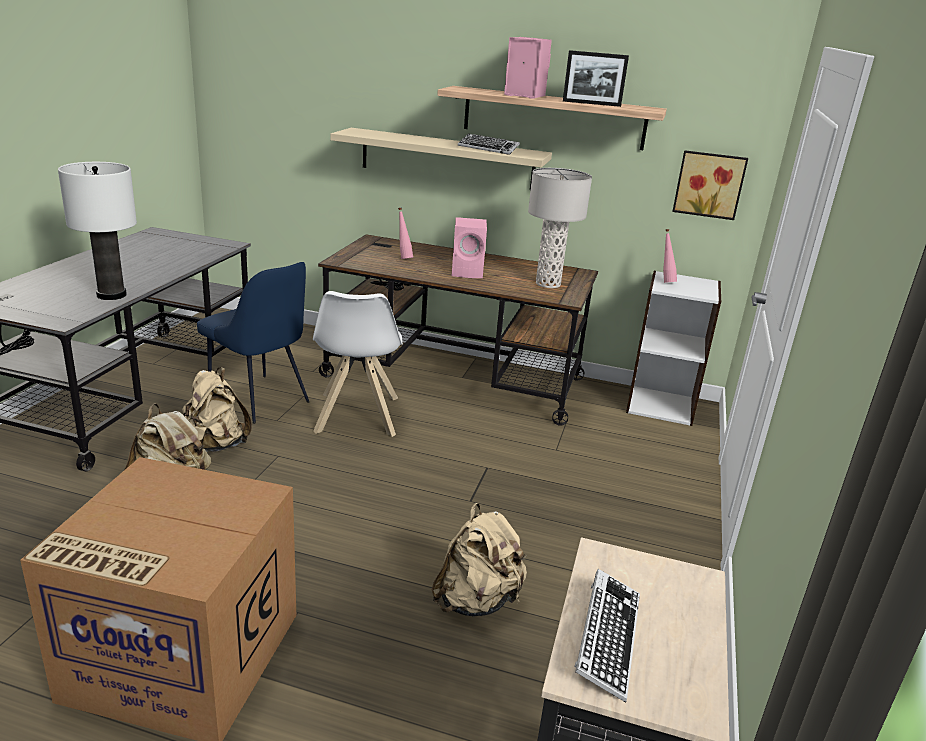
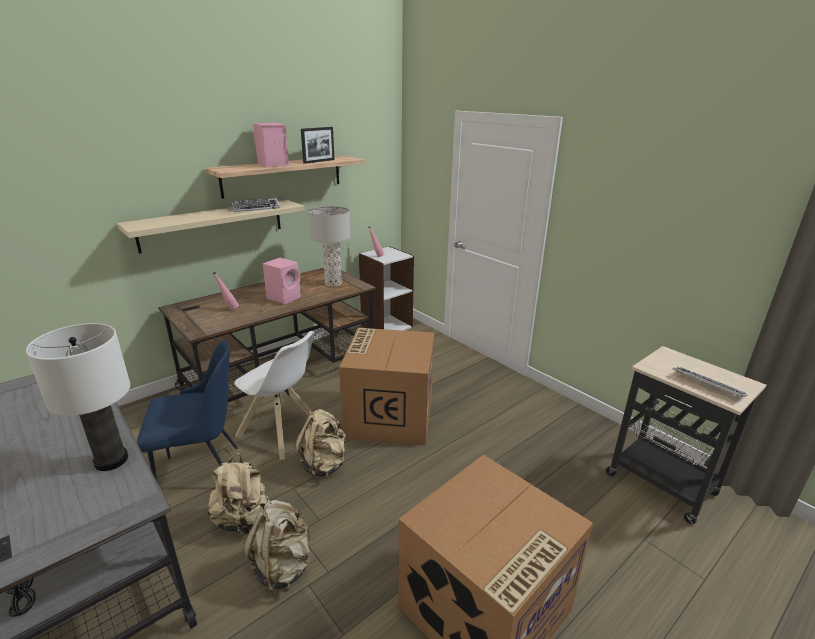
camera: 55 degrees left, 0 degrees up
beige backpack [432,503,527,617] -> beige backpack moved to [295,409,347,479]
picture [672,150,748,220] -> none
none -> cardboard box [339,328,434,446]

